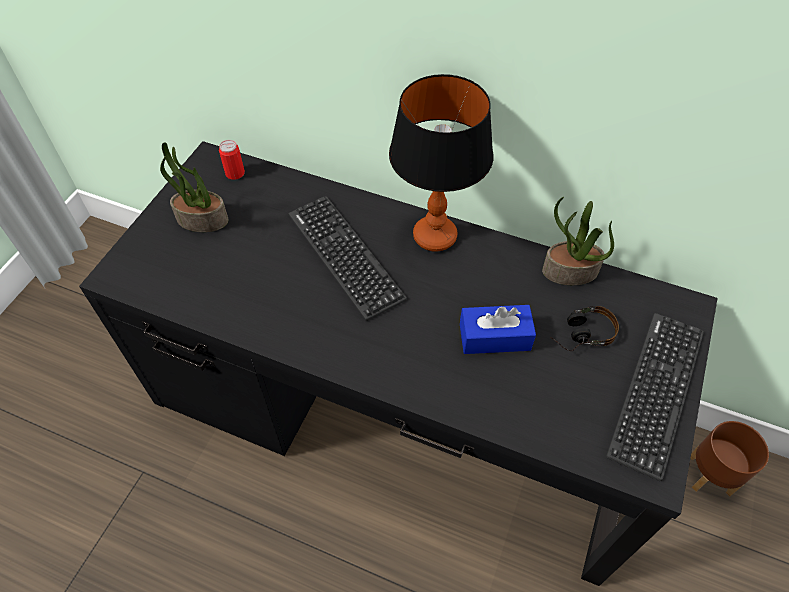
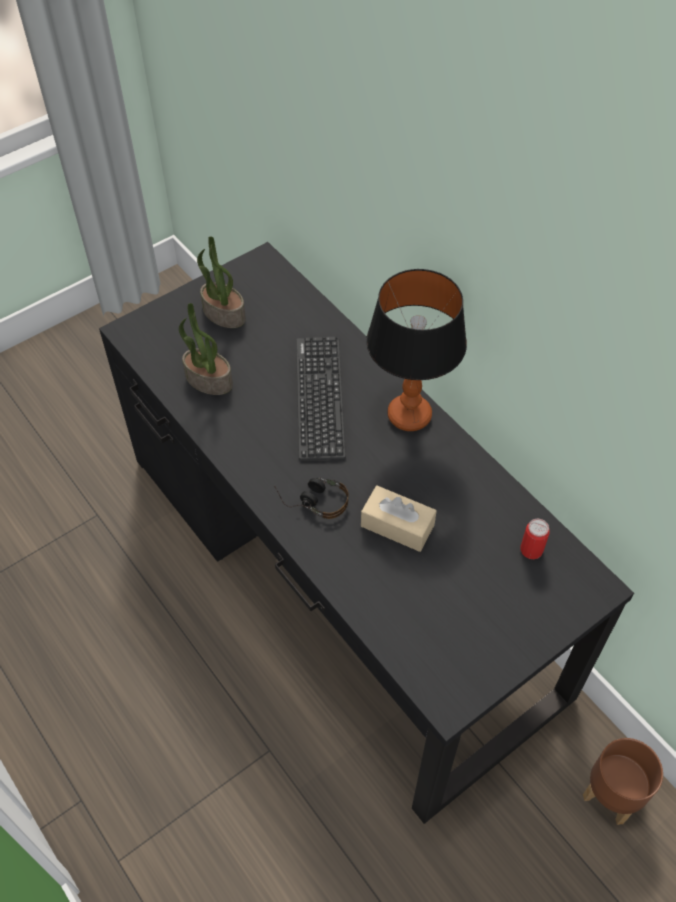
camera: 30 degrees right, 0 degrees up
can [219,140,245,180] -> can moved to [520,519,550,559]
blue tissue box [460,305,536,354] -> beige tissue box [361,485,437,552]
potted plant [542,197,614,285] -> potted plant moved to [179,303,233,395]
headphones [550,306,619,351] -> headphones moved to [274,477,348,519]
keyboard [606,313,704,481] -> none

